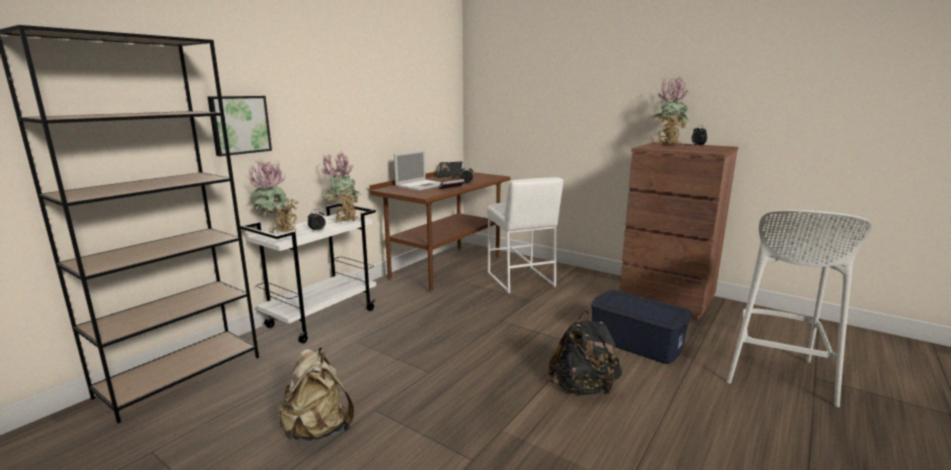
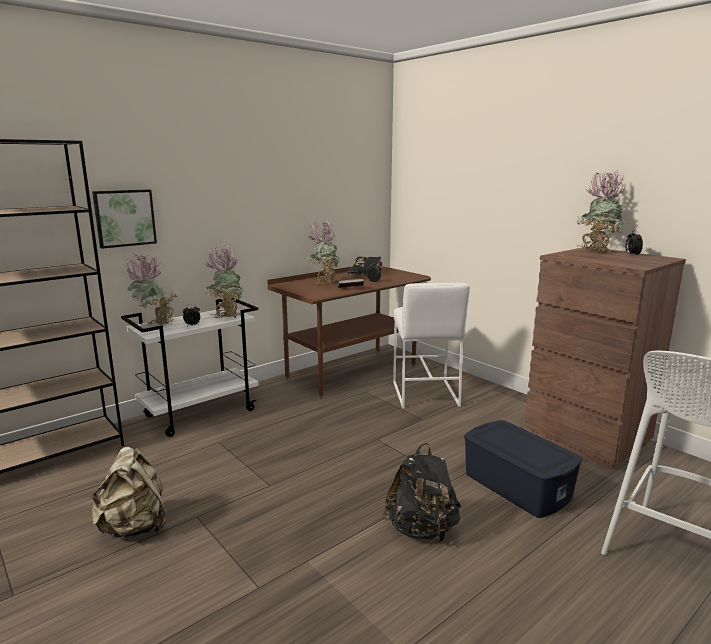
camera: 15 degrees right, 0 degrees up
laptop [394,150,442,191] -> potted plant [307,219,341,284]

